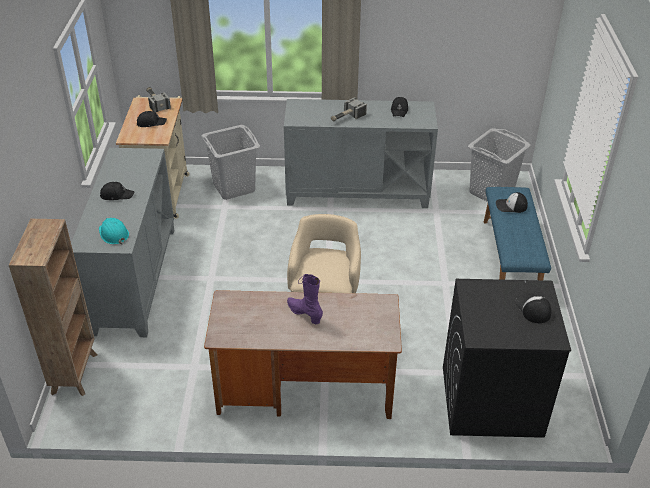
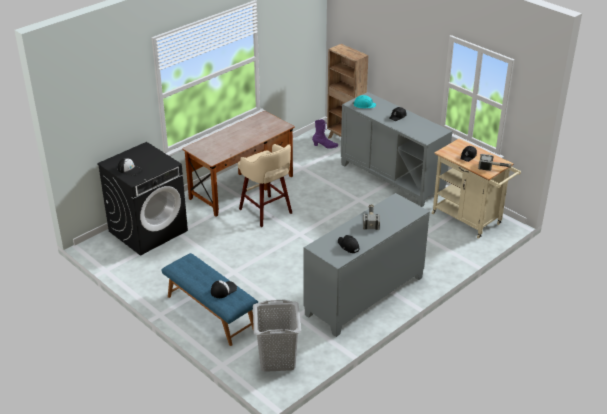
camera: 135 degrees right, 5 degrees down
grey laundry basket [201,125,260,200] -> none
purple boot [287,274,323,324] -> purple boot moved to [312,119,338,149]

